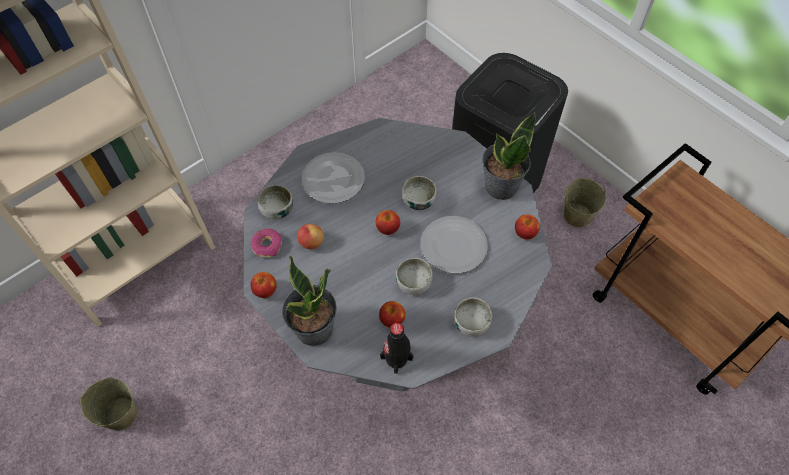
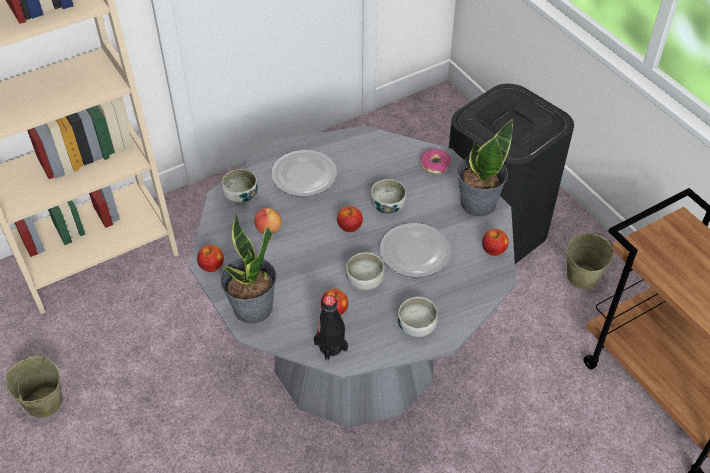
camera: 10 degrees right, 10 degrees down
donut [251,229,282,258] -> donut moved to [420,149,451,174]

